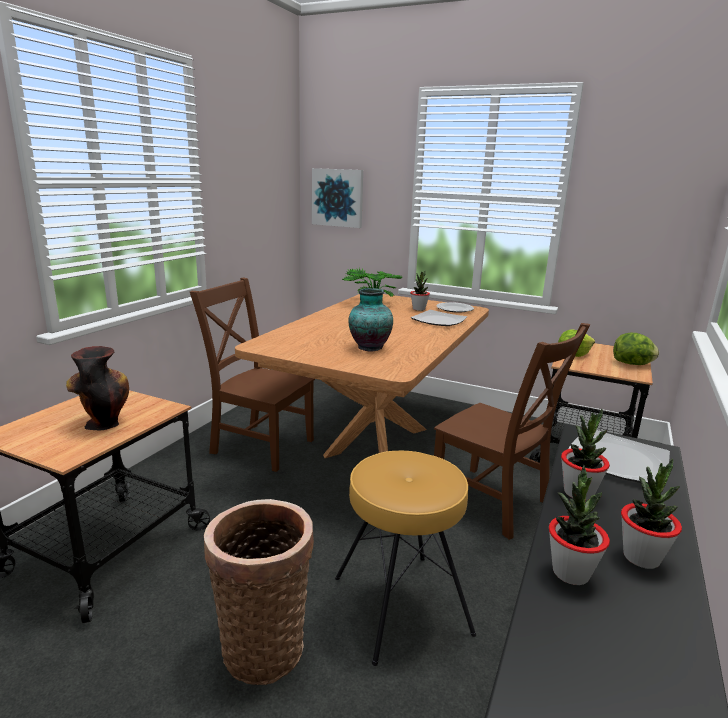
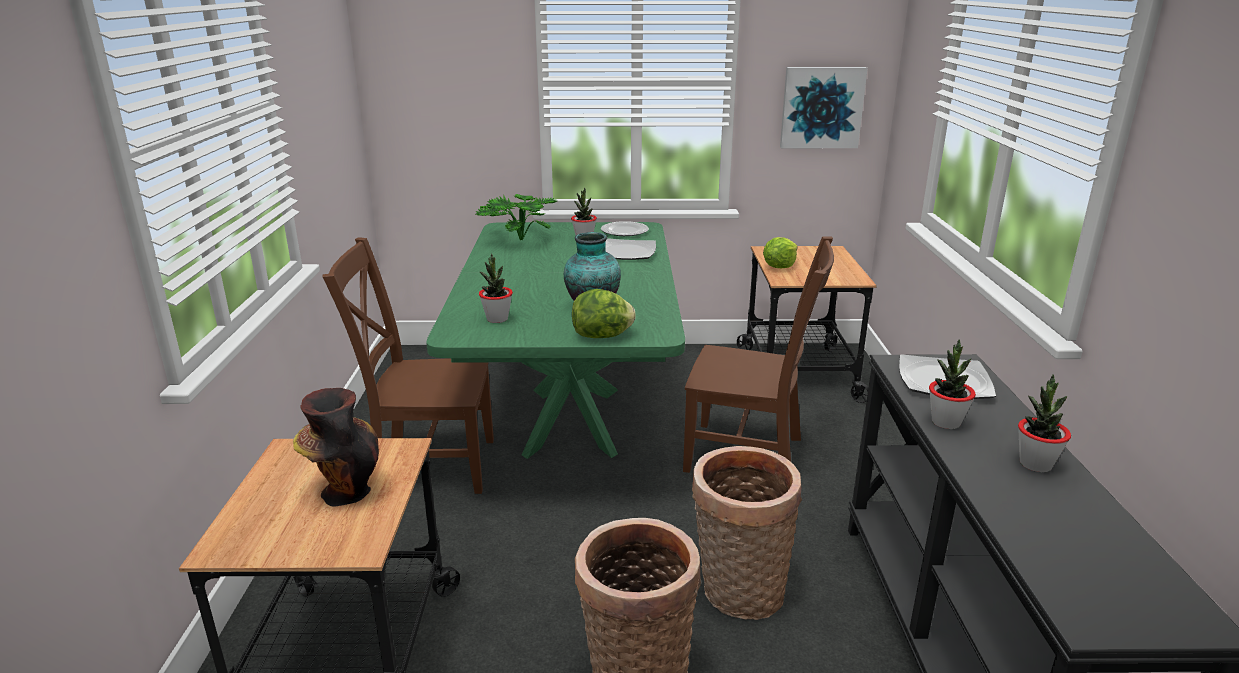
camera: 25 degrees left, 5 degrees up
brown dining table [235,294,489,458] -> green dining table [426,222,685,459]
picture [312,168,363,228] -> picture moved to [780,67,868,148]
brown stool [335,451,476,666] -> basket [692,446,802,620]
potted plant [549,466,610,585] -> potted plant moved to [479,253,513,323]
lettuce [613,333,659,365] -> lettuce moved to [572,289,636,338]

